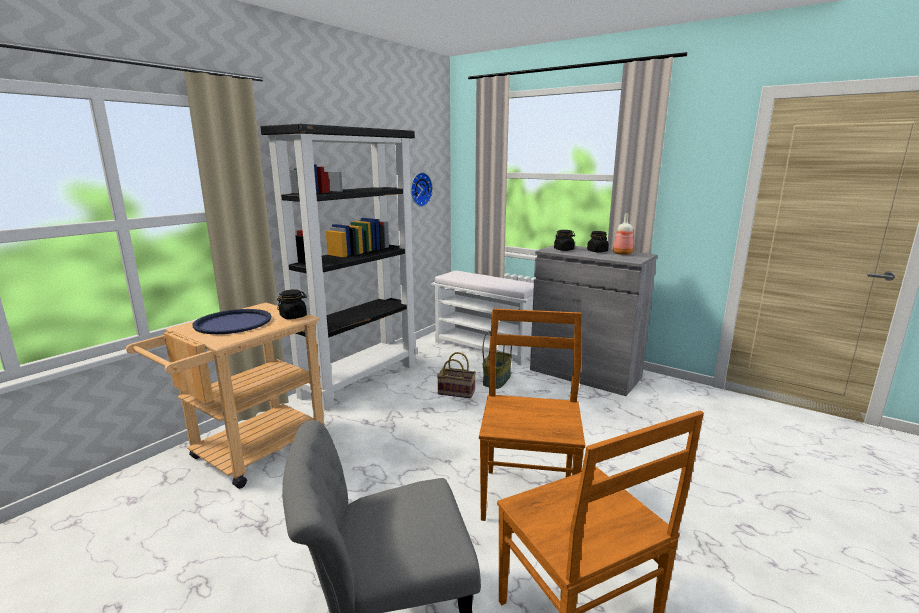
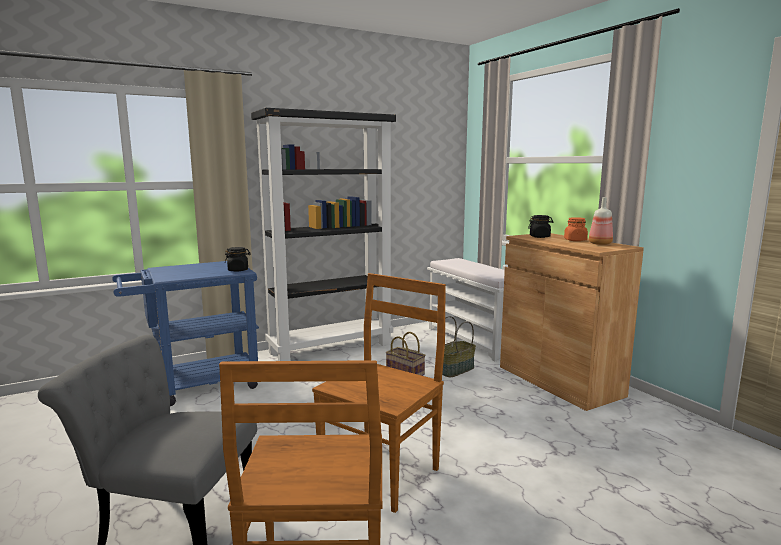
camera: 25 degrees right, 5 degrees down
beige cart [126,303,325,489] -> blue cart [112,261,259,406]
blue tray [193,309,272,334] -> none
wall clock [411,172,433,207] -> none
grey cabinet [530,245,657,396] -> brown cabinet [500,233,644,411]
black jar [587,231,609,252] -> orange jar [564,217,588,241]

